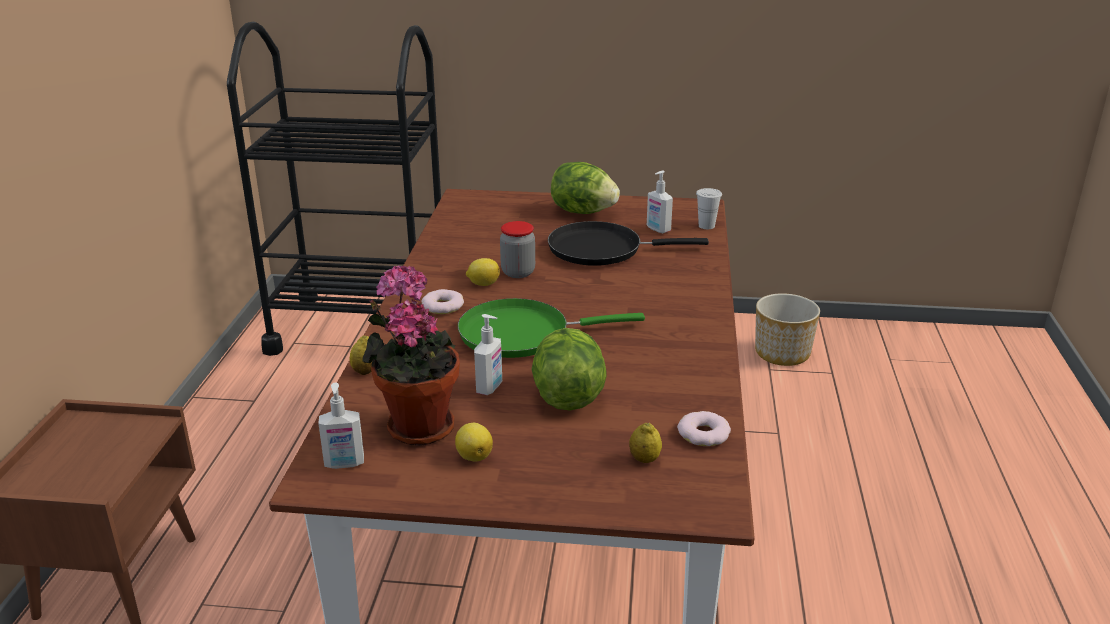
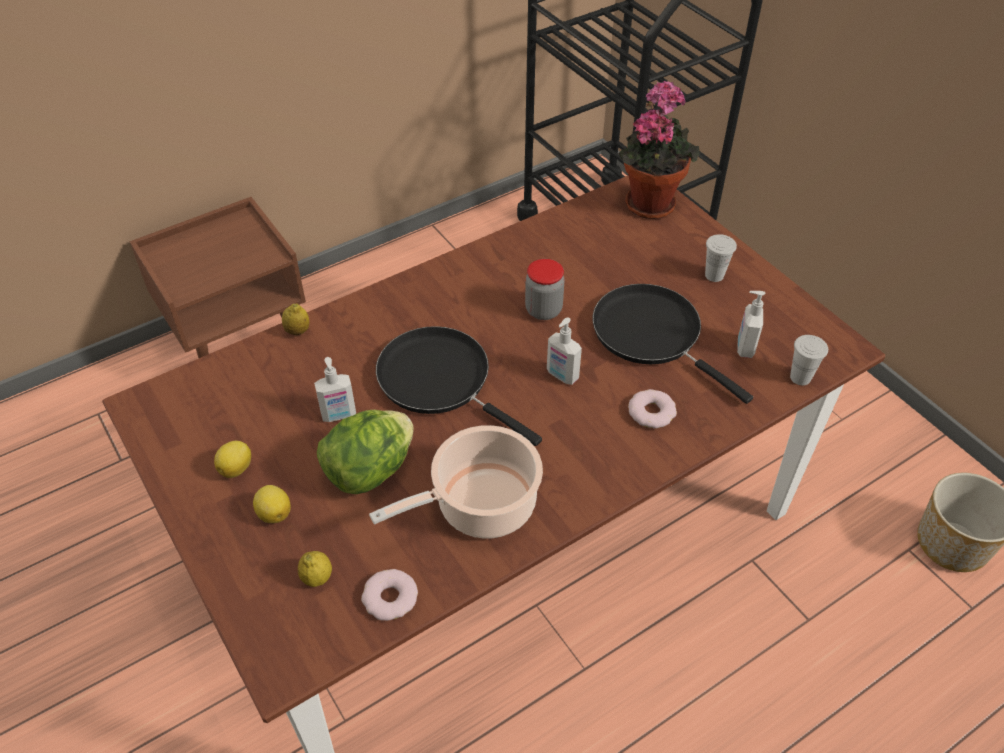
camera: 50 degrees right, 20 degrees up
soap dispenser [318,382,364,469] -> soap dispenser moved to [547,317,582,385]
potted plant [362,265,460,446] -> potted plant moved to [618,81,700,219]
donut [422,289,464,314] -> donut moved to [628,389,677,429]
green frying pan [458,298,645,358] -> black frying pan [376,326,542,446]
lemon [466,258,500,286] -> lemon moved to [253,485,291,523]
lettuce [551,162,620,214] -> white cup [705,234,737,282]
none -> cooking pot [369,425,543,539]

